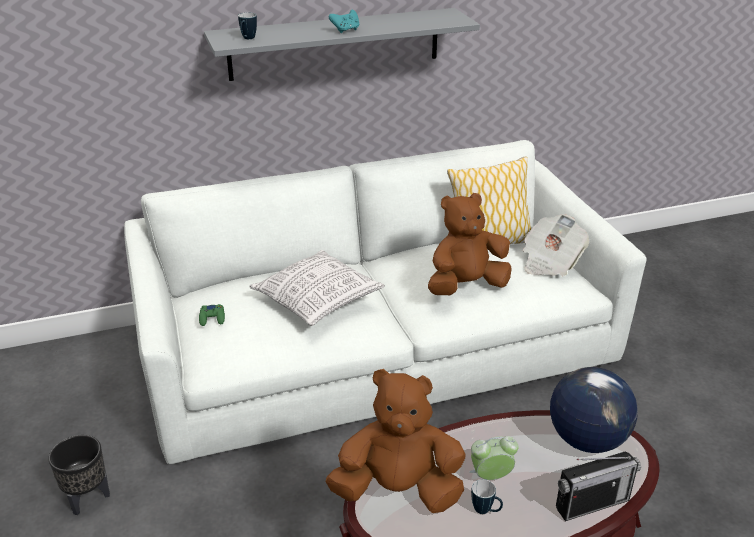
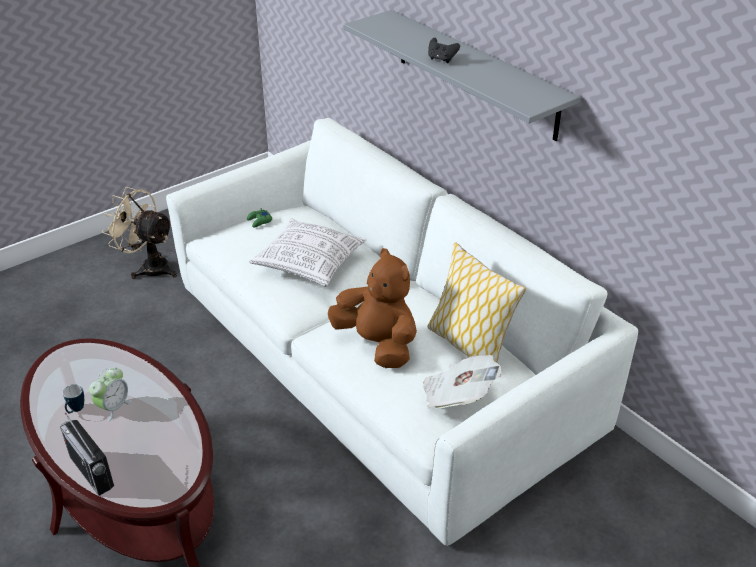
camera: 70 degrees right, 5 degrees up
black planter [49,435,110,515] -> beige fan [102,187,177,279]
mug [238,12,257,39] -> none
brown plush toy [326,369,466,513] -> none
turquoise game controller [329,10,359,33] -> black game controller [428,38,460,63]
alarm clock [469,436,519,480] -> alarm clock turned 60 degrees clockwise [89,367,132,421]
globe [550,367,638,453] -> none

